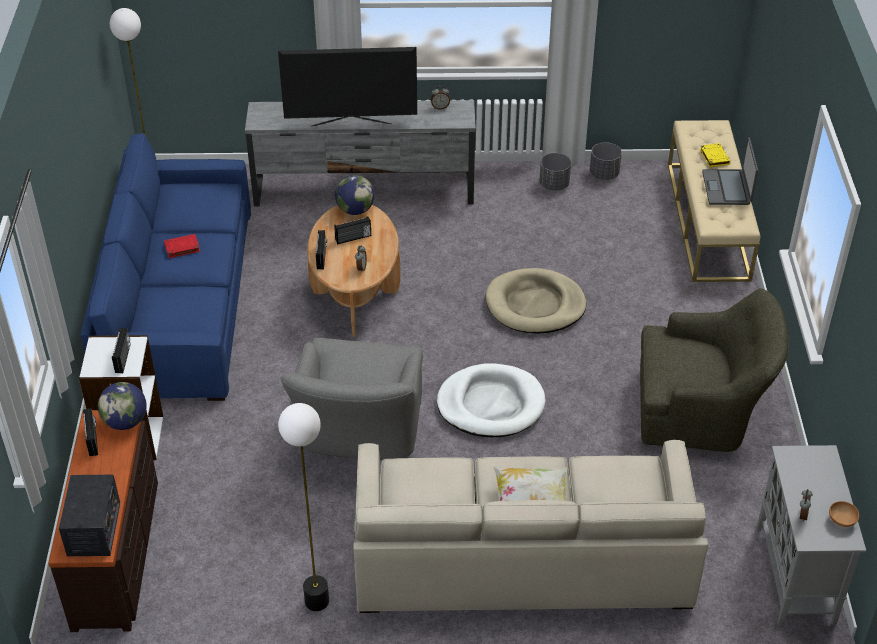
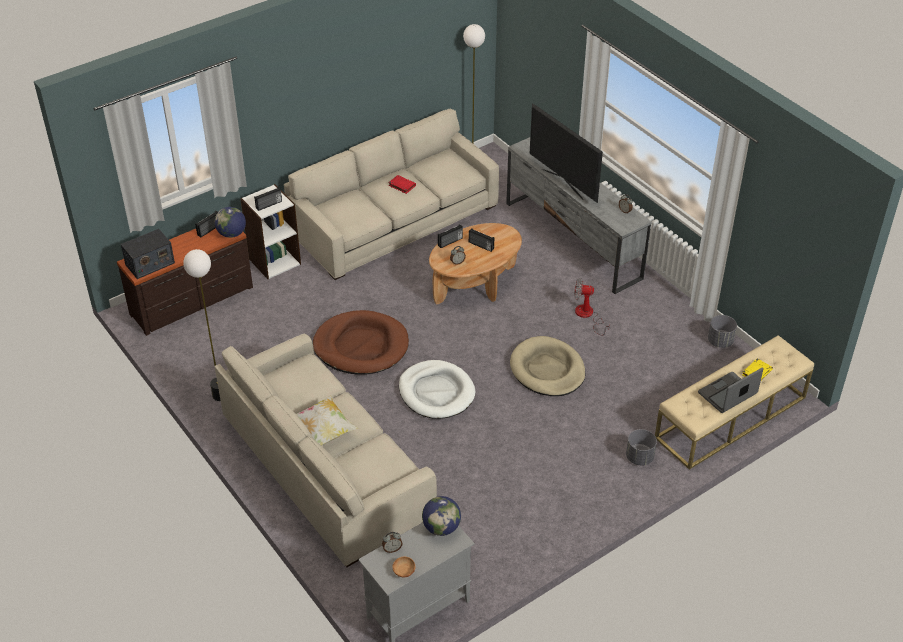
camera: 55 degrees right, 0 degrees up
blue sofa [80,133,251,401] -> beige sofa [284,108,499,280]
grey armchair [281,338,423,460] -> brown dog bed [313,310,409,375]
globe [335,175,374,215] -> globe moved to [422,496,461,536]
grey planter [539,153,571,190] -> grey planter moved to [626,429,657,466]
green armchair [640,288,789,452] -> none
none -> fan [574,278,610,335]

